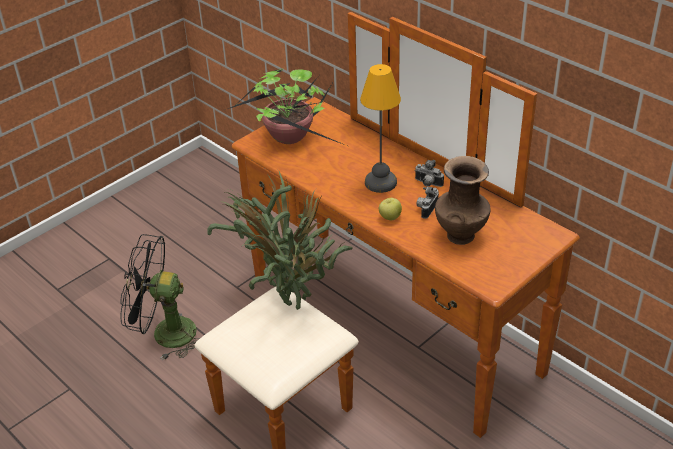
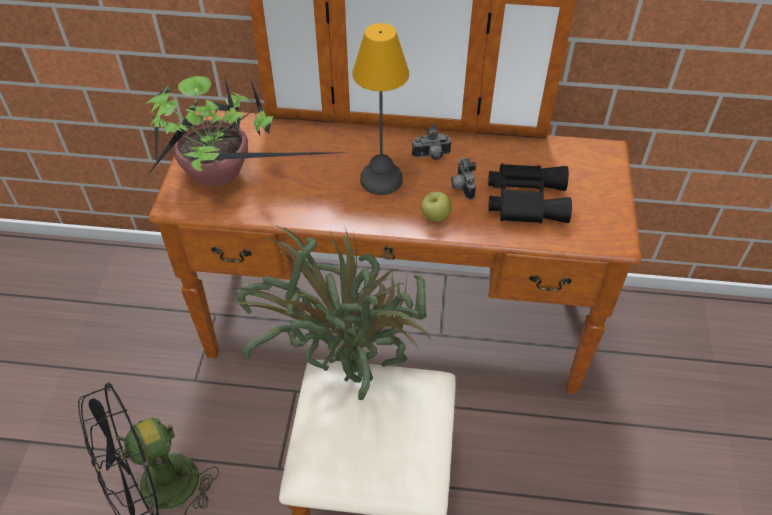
camera: 40 degrees left, 10 degrees up
brown vase [435,156,491,245] -> black binoculars [488,163,572,224]

